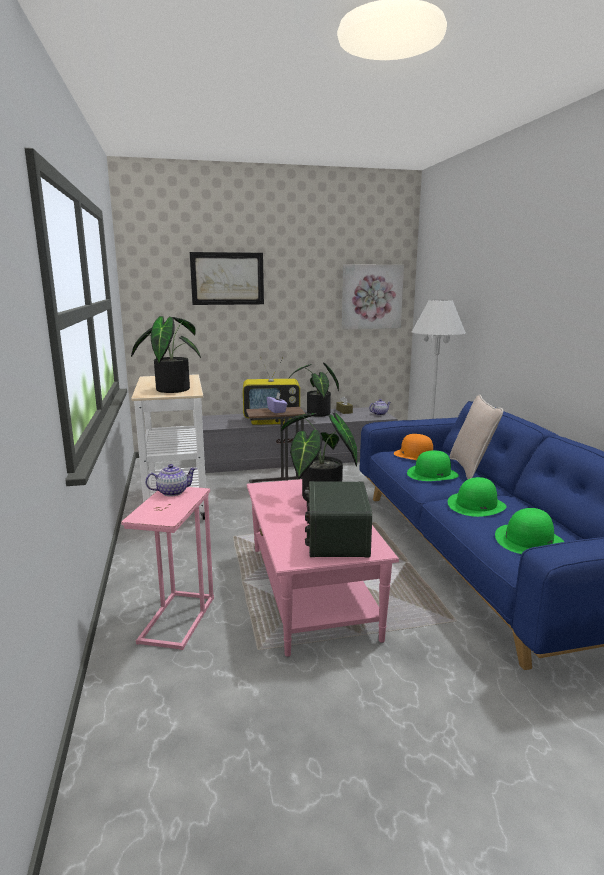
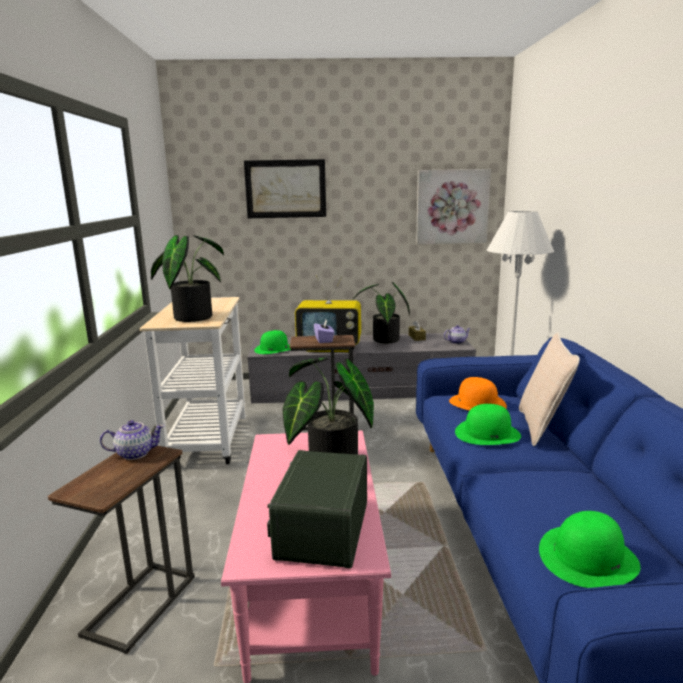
camera: 10 degrees right, 0 degrees up
pink side table [121,487,214,650] -> brown side table [48,446,195,654]
green hat [448,477,506,517] -> green hat moved to [254,330,291,354]

